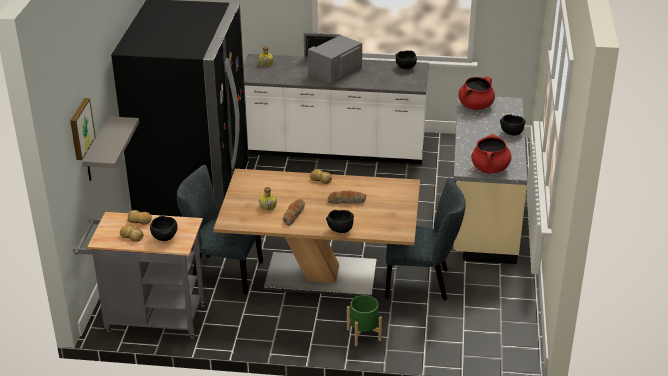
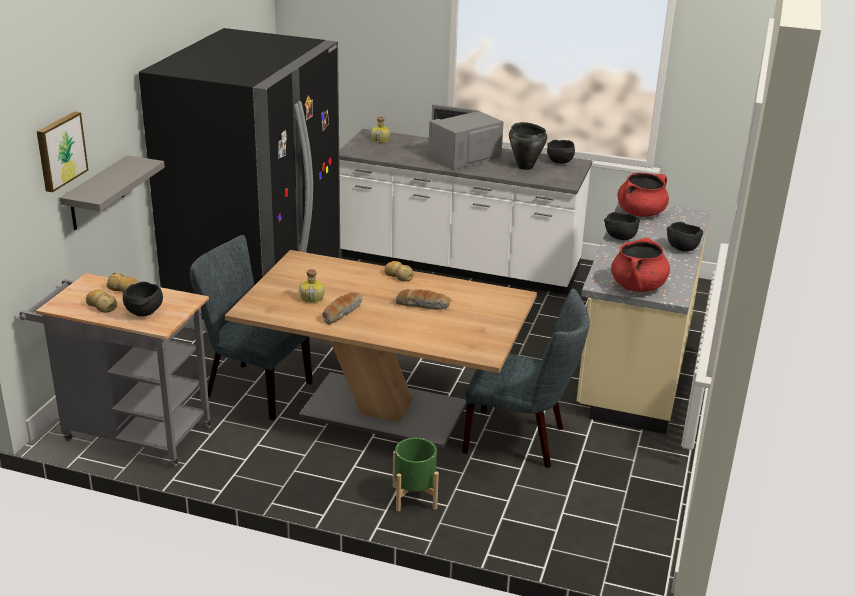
camera: 10 degrees right, 5 degrees down
black bowl [326,210,354,233] -> black bowl moved to [604,212,640,240]
none -> black cooking pot [509,122,547,170]

